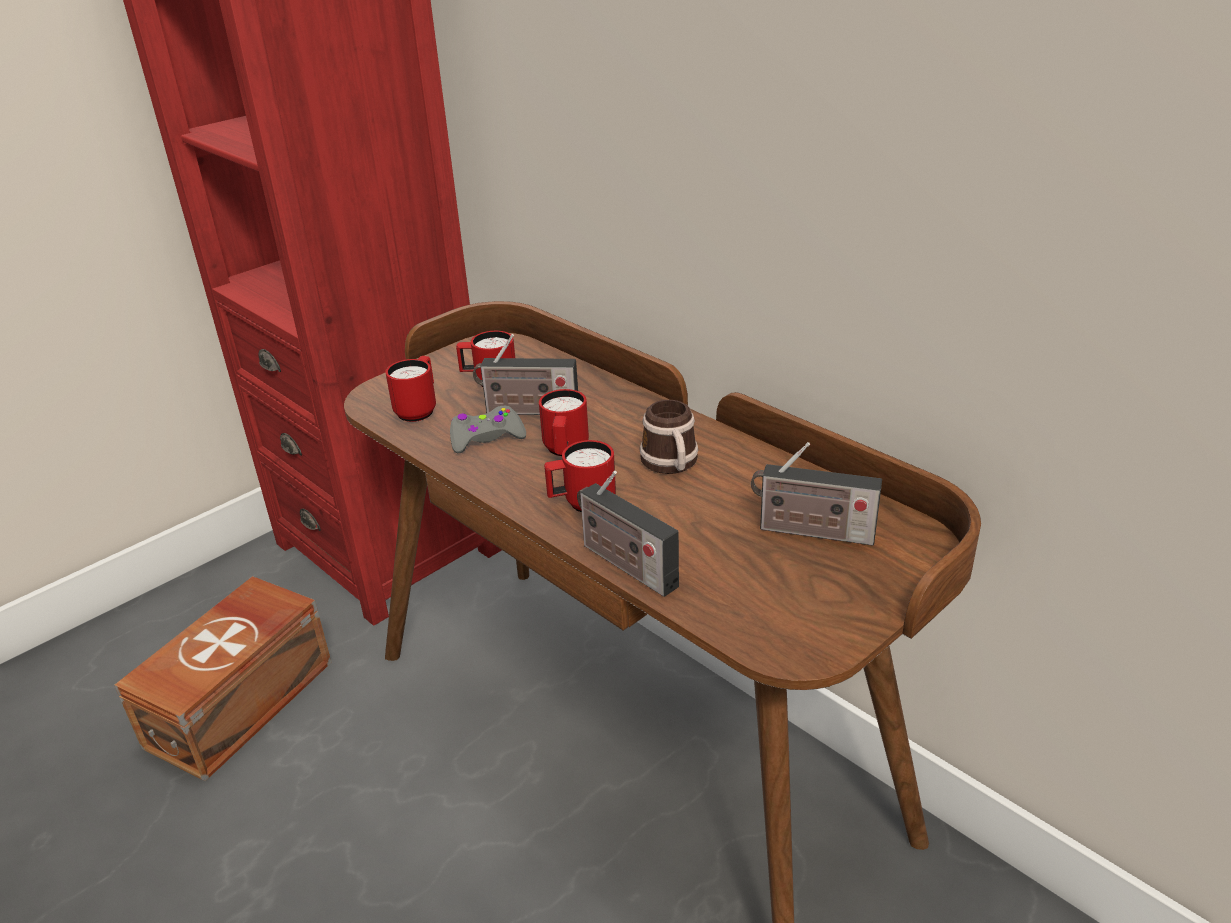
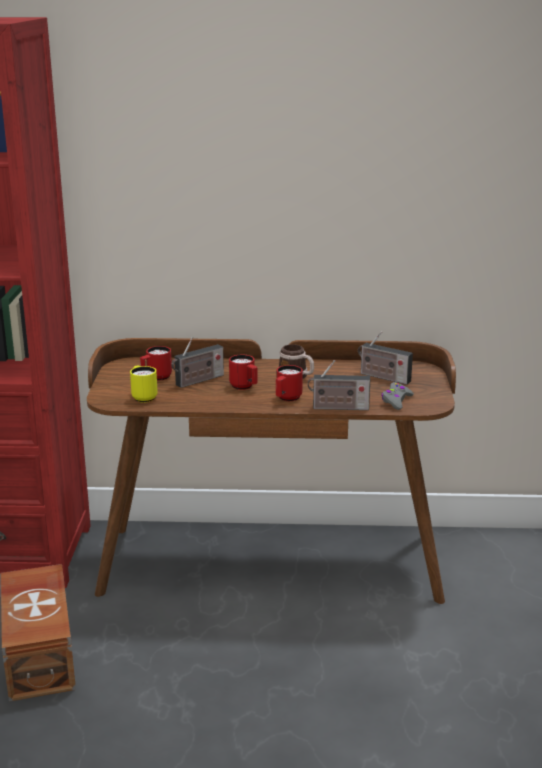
camera: 45 degrees left, 10 degrees down
red mug [385,356,436,422] -> yellow mug [130,366,158,403]
grey game controller [450,406,526,454] -> grey game controller moved to [381,382,414,410]
radio [751,442,882,545] -> radio turned 60 degrees clockwise [358,332,413,385]

